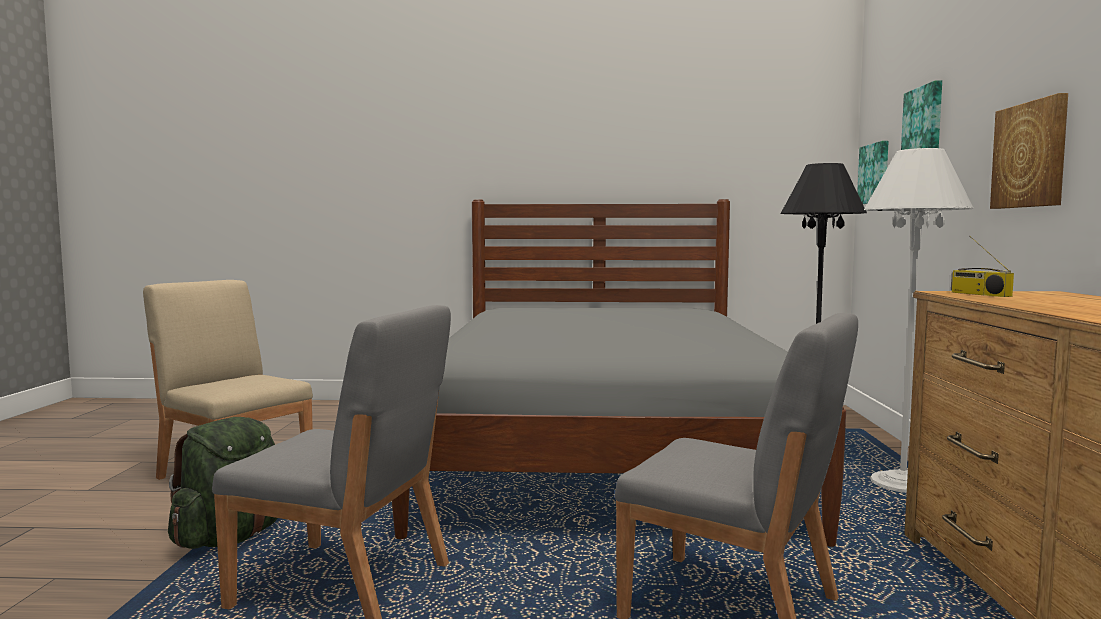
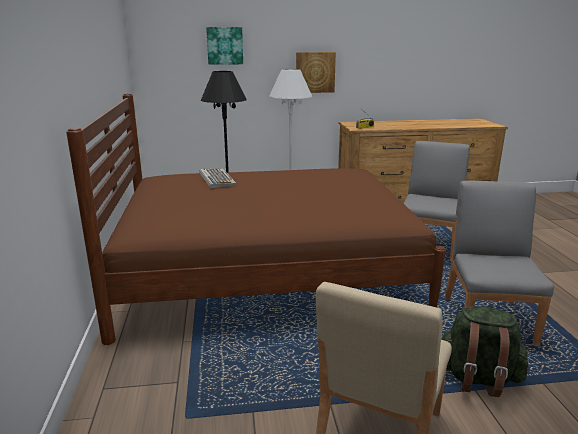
camera: 100 degrees left, 15 degrees up
grey bed [392,199,846,547] -> brown bed [66,93,446,345]
picture [857,141,889,204] -> none
none -> keyboard [199,168,237,189]

